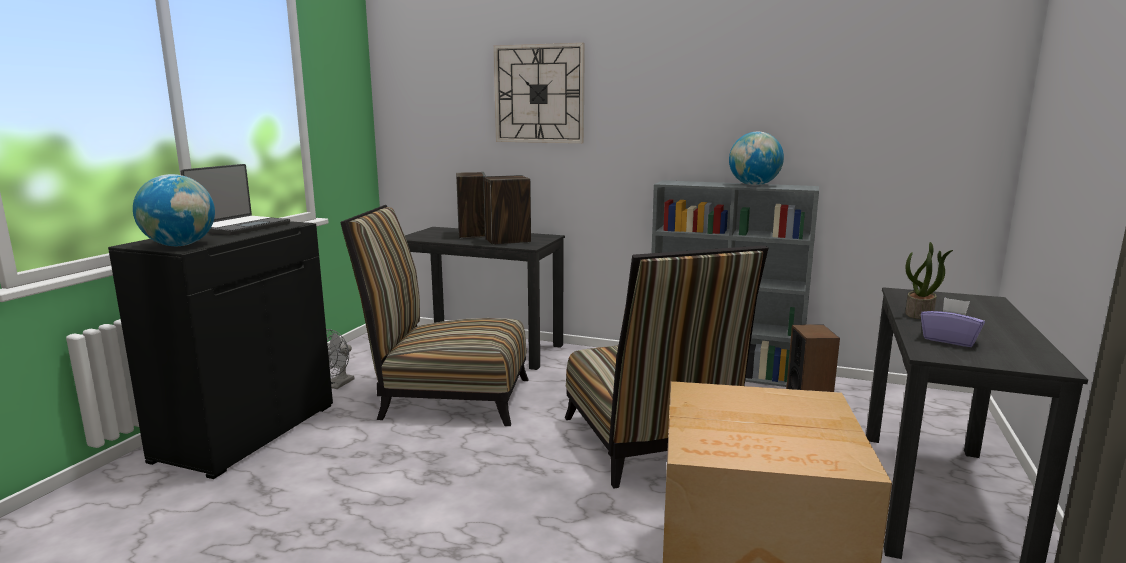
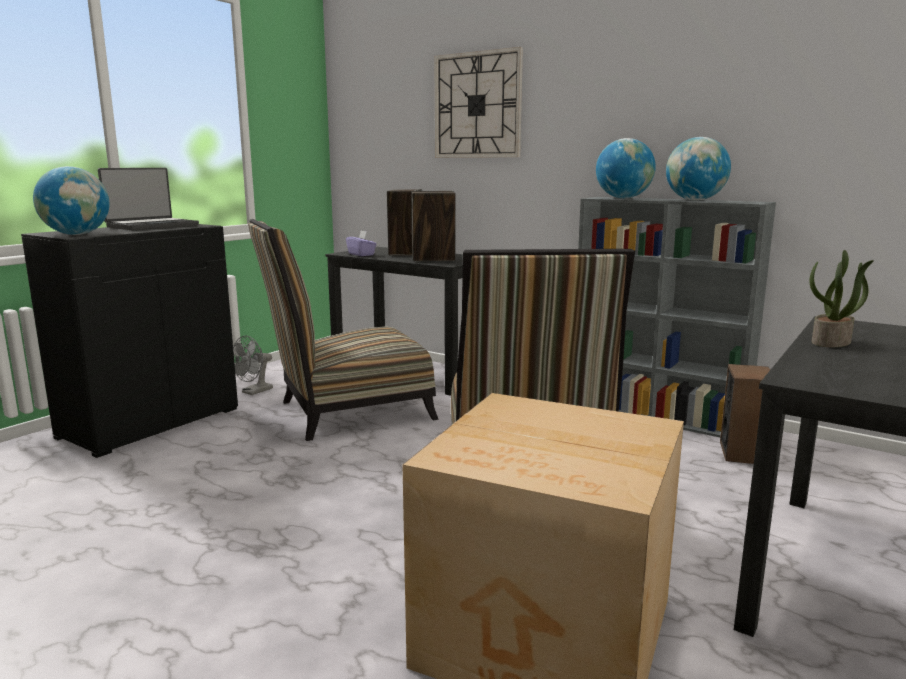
camera: 15 degrees right, 0 degrees up
chair [340,205,529,426] -> chair turned 45 degrees counterclockwise [248,219,439,441]
purple tissue box [921,297,985,347] -> purple tissue box moved to [346,231,377,256]
none -> globe [596,138,656,198]

